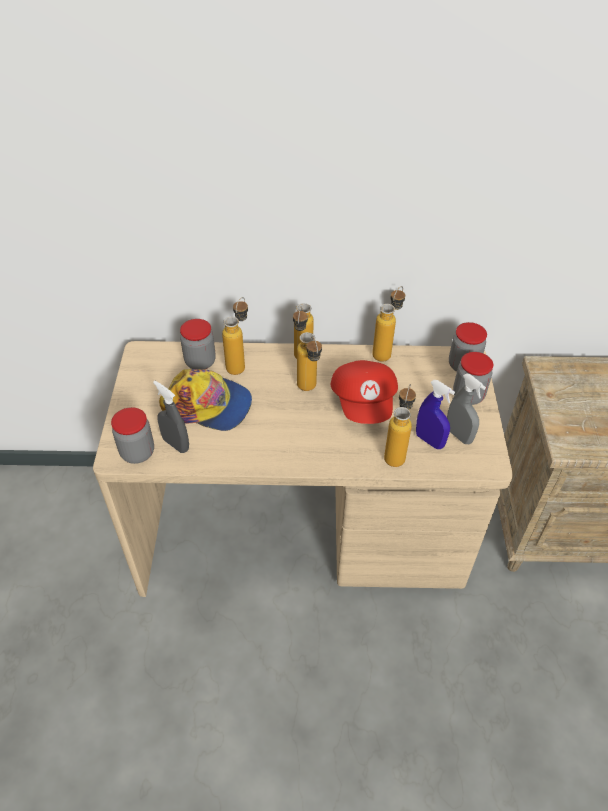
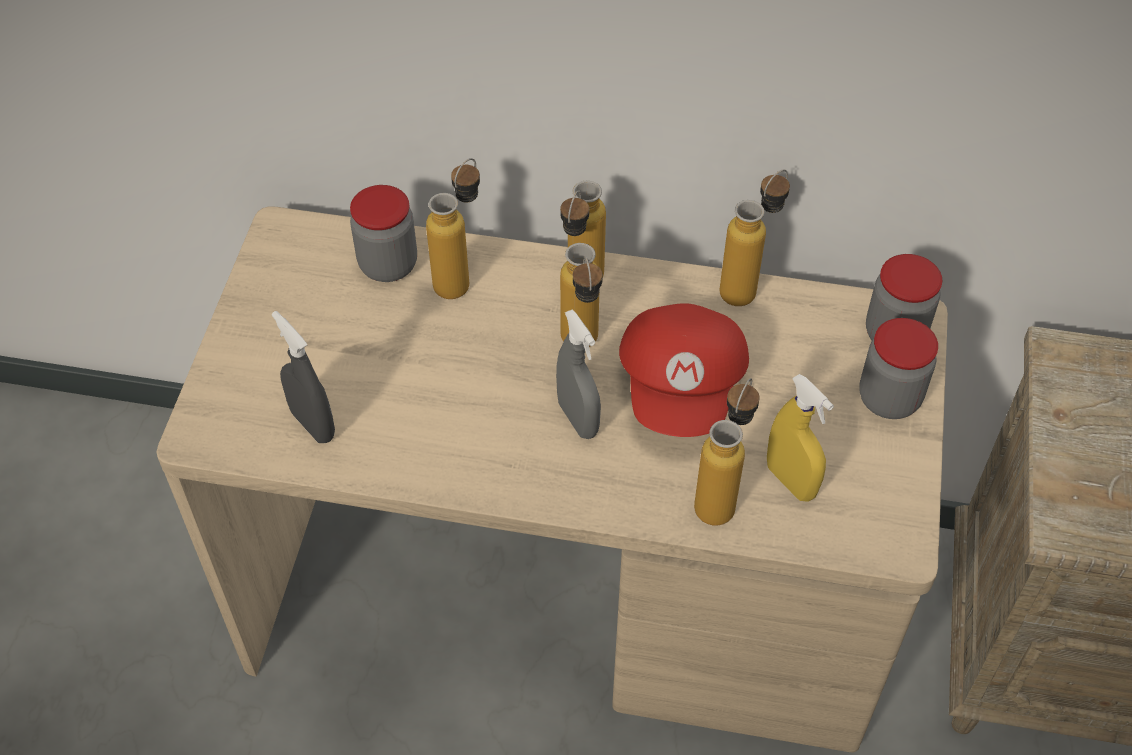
camera: 10 degrees right, 5 degrees up
jar [111,407,154,464] -> none
cap [159,369,252,431] -> none
blue spray bottle [416,380,455,449] -> yellow spray bottle [767,374,834,502]
grey spray bottle [447,374,486,444] -> grey spray bottle moved to [556,309,601,439]

